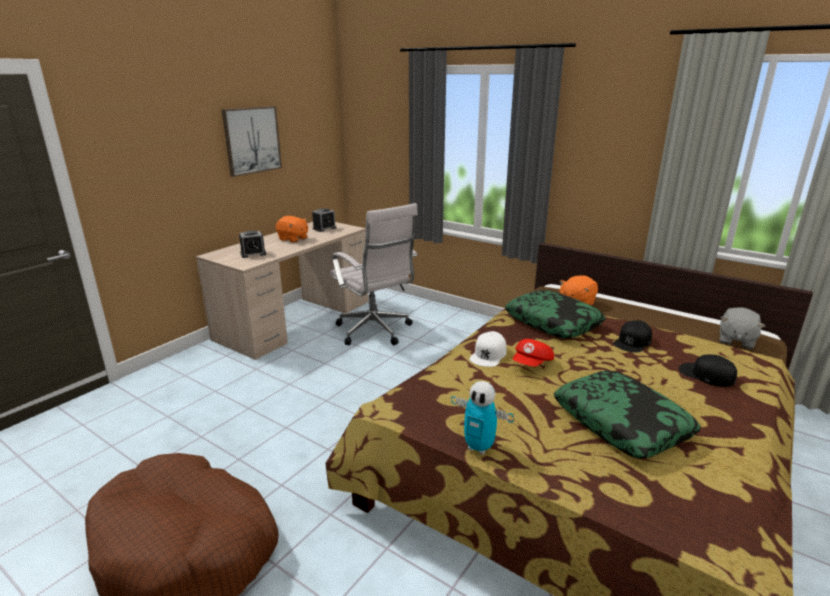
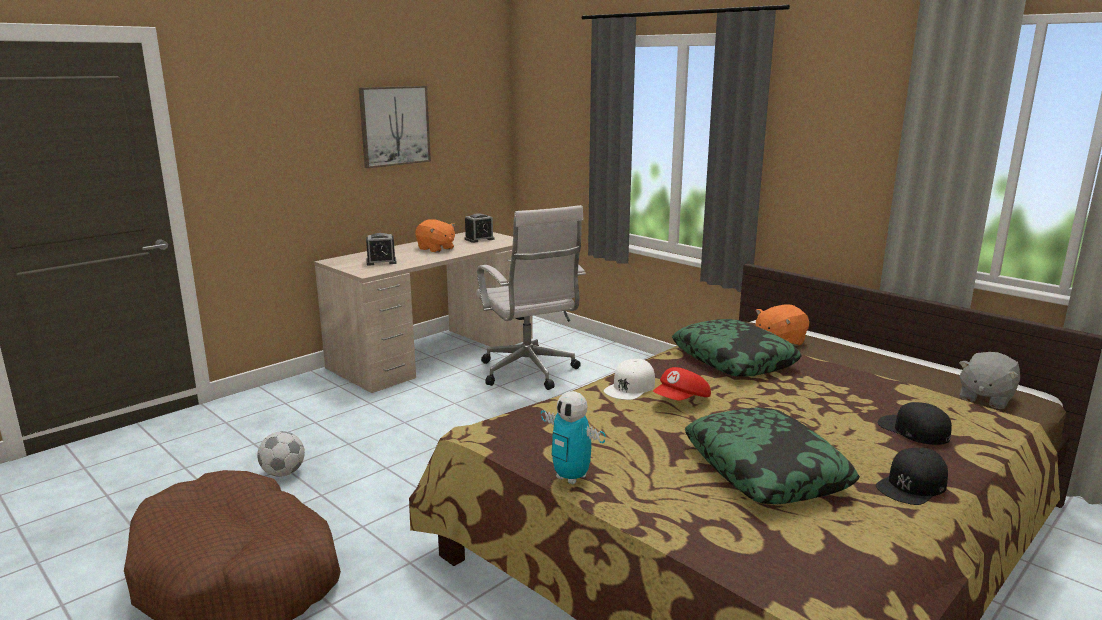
camera: 10 degrees right, 5 degrees down
black cap [613,320,652,353] -> black cap moved to [876,448,948,505]
none -> football [257,431,305,477]

